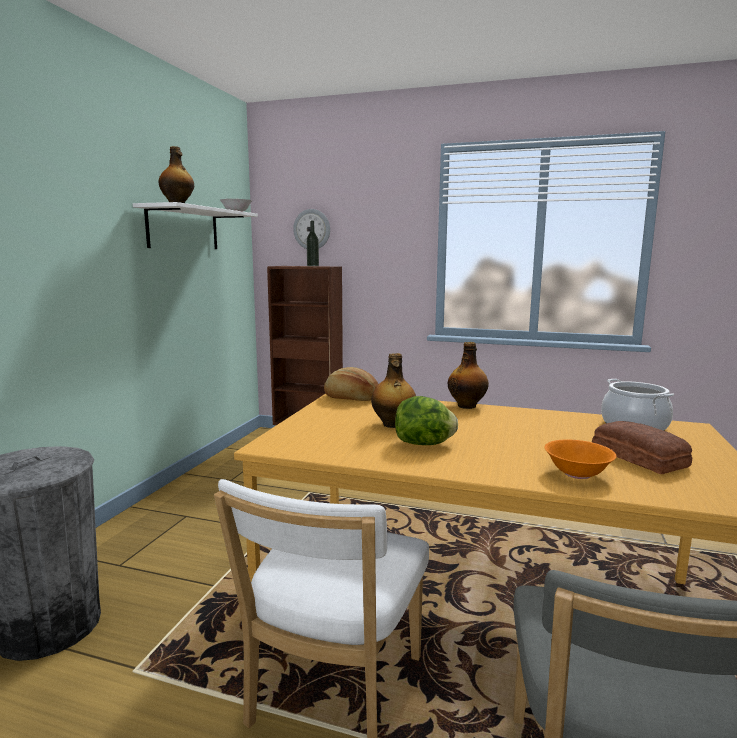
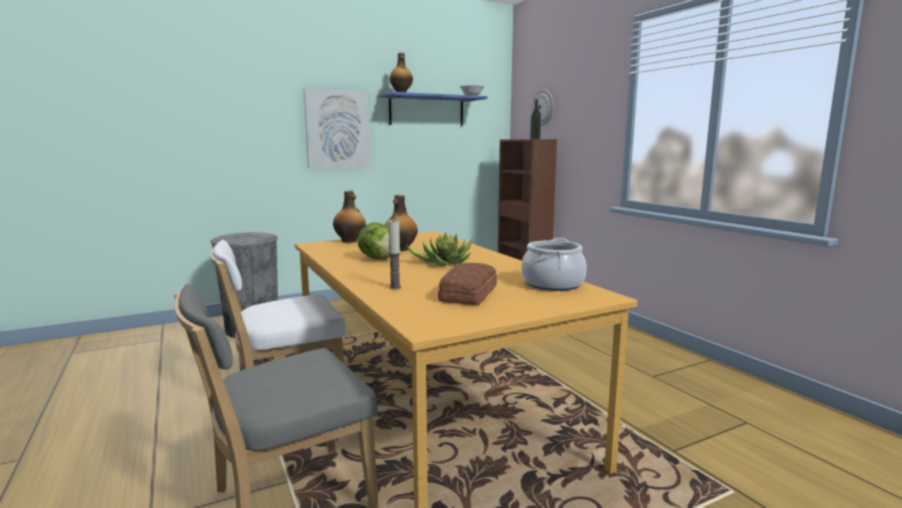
camera: 45 degrees right, 0 degrees up
white shelf [133,202,258,249] -> blue shelf [378,92,488,126]
bread [324,367,379,401] -> none
bottle [448,342,489,409] -> bottle moved to [333,191,366,243]
orange bowl [544,440,616,479] -> candle [388,219,401,289]
none -> picture [304,88,371,169]
none -> potted plant [406,232,472,267]

